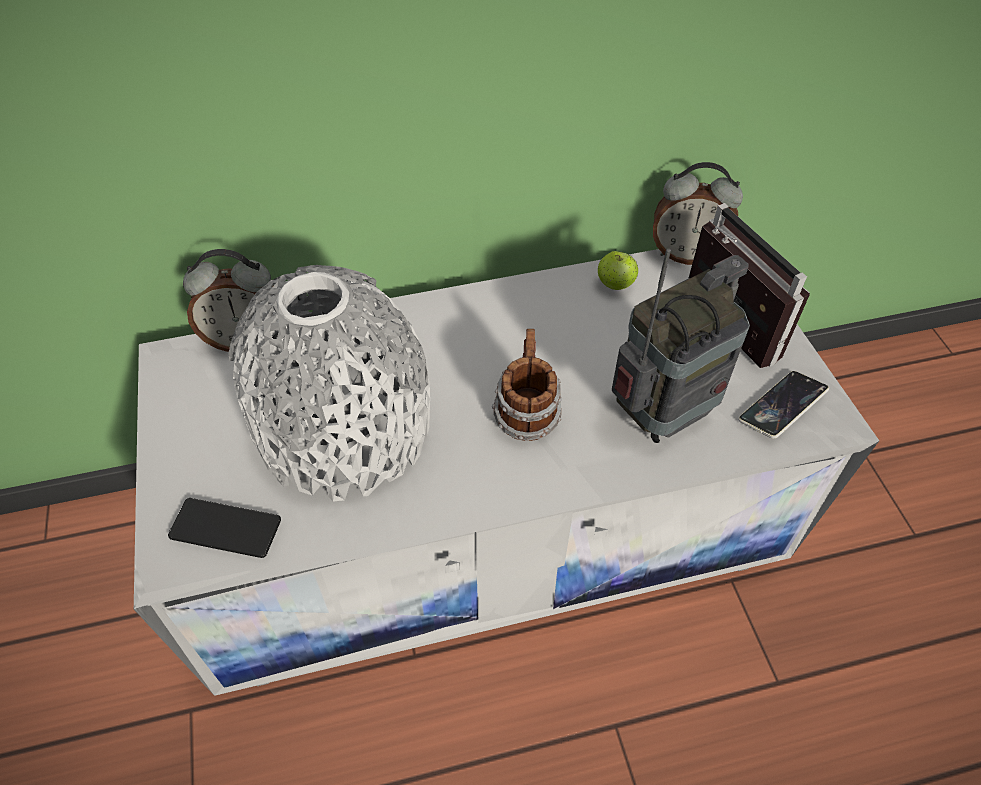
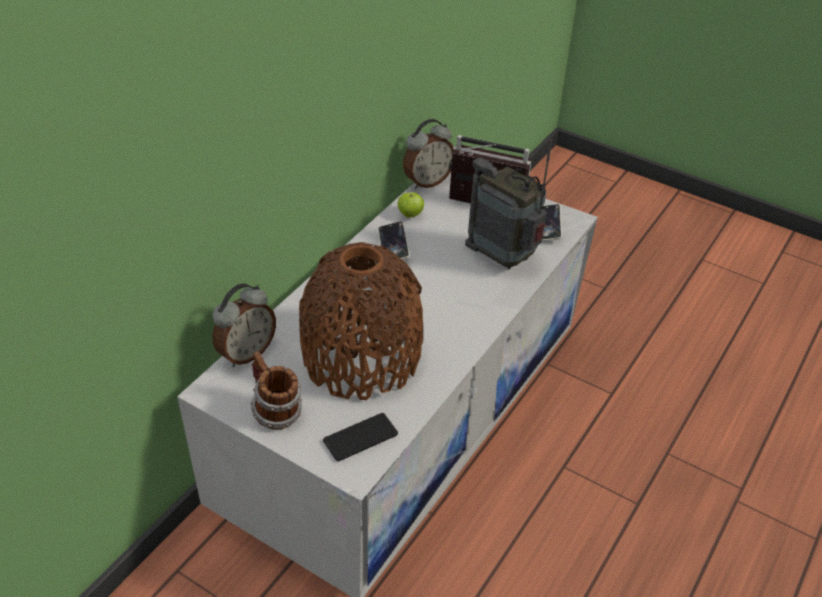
camera: 45 degrees left, 10 degrees down
grey vase [228,265,430,502] -> brown vase [299,242,423,400]
mug [492,329,561,441] -> mug moved to [250,351,302,430]
radio [612,248,750,443] -> radio turned 60 degrees counterclockwise [465,139,552,269]
none -> phone [378,221,410,260]

